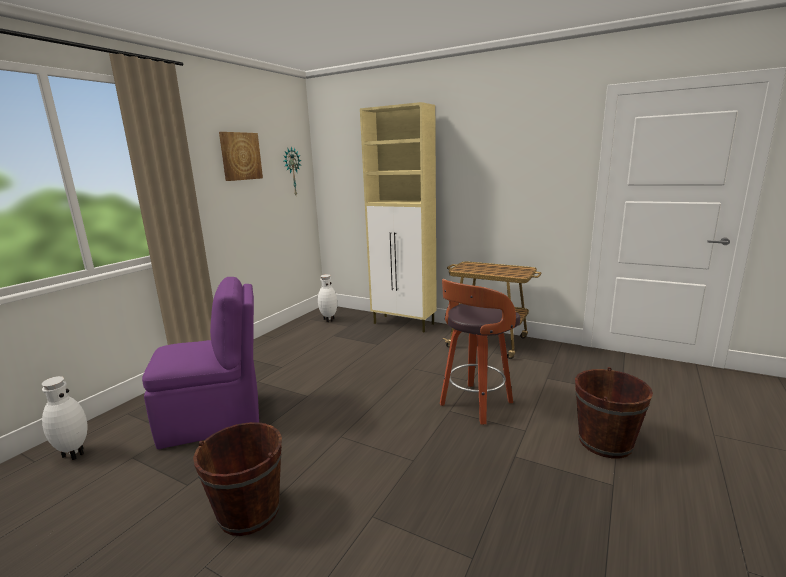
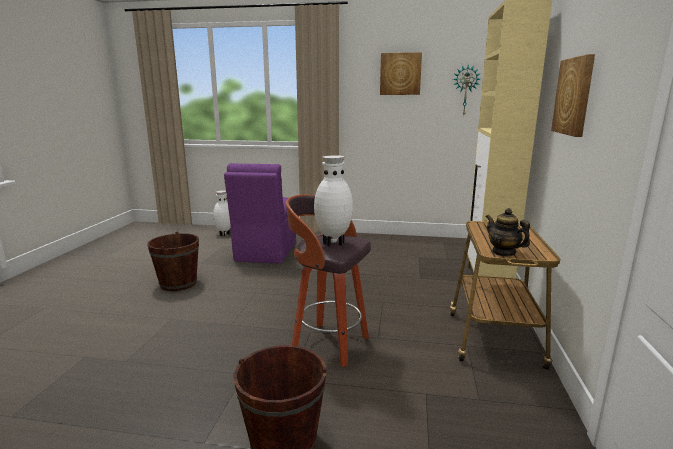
camera: 70 degrees right, 0 degrees up
purple chair [142,277,259,449] -> purple chair turned 45 degrees clockwise [224,163,296,264]
white vase [318,274,337,322] -> white vase moved to [314,155,353,246]
none -> teapot [486,208,530,256]
none -> picture [551,54,595,137]

